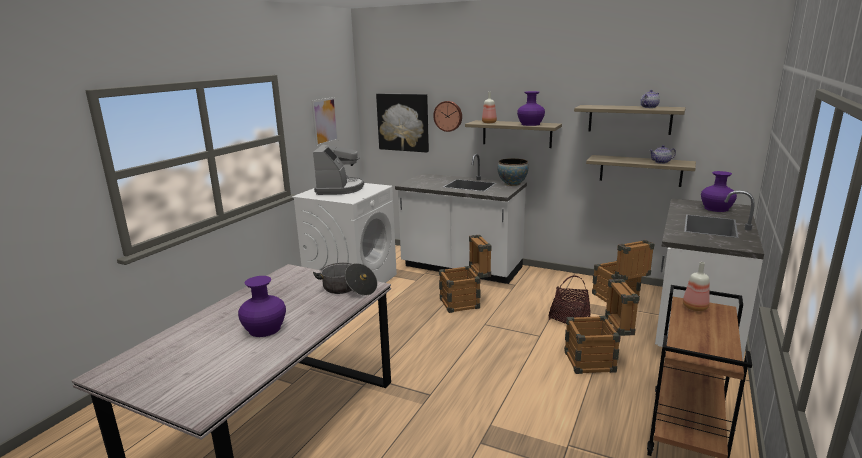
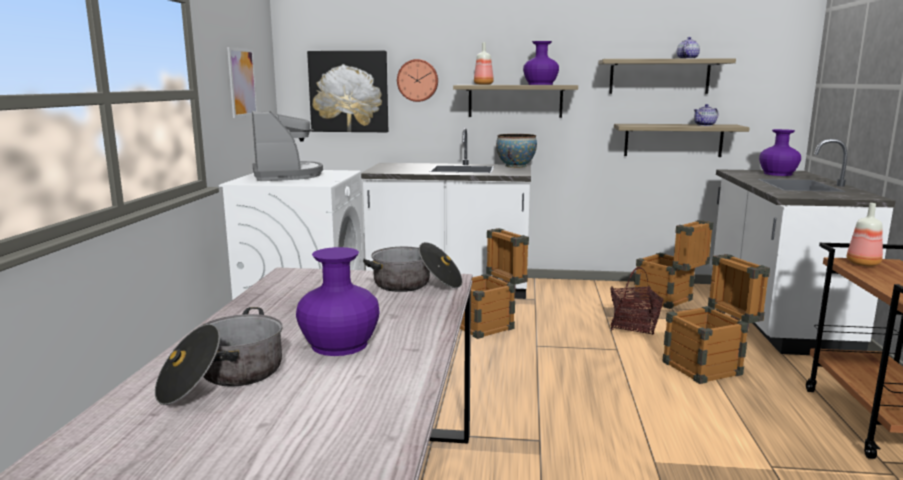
camera: 20 degrees left, 5 degrees down
none -> cooking pot [155,307,283,405]

